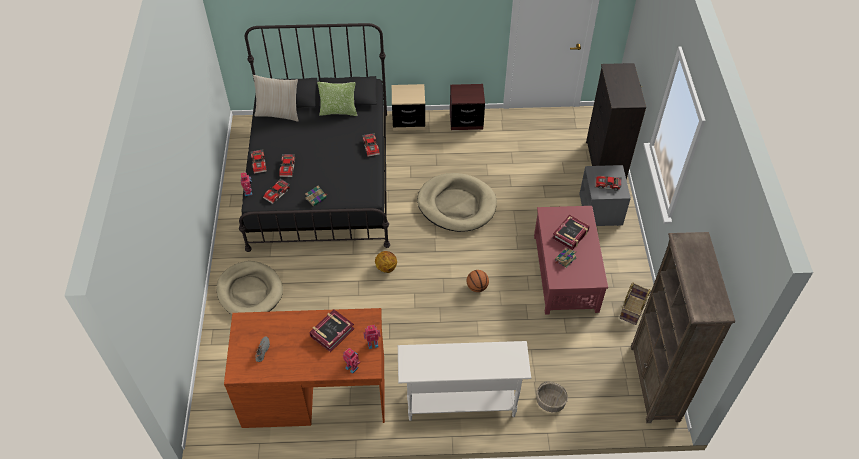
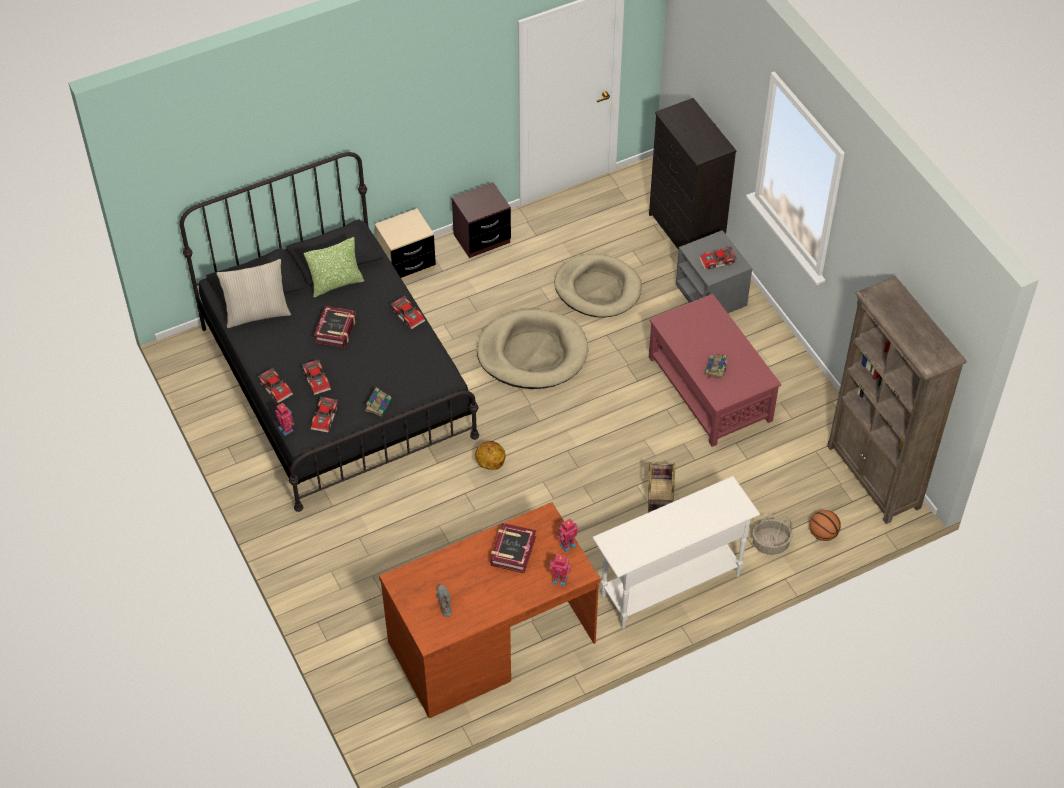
camera: 25 degrees left, 0 degrees up
beige dog bed [216,261,283,315] -> beige dog bed moved to [554,254,642,317]
basketball [466,270,489,292] -> basketball moved to [810,510,841,541]
book [552,215,590,250] -> book moved to [314,306,356,348]
basket [619,282,651,325] -> basket moved to [648,462,675,513]

